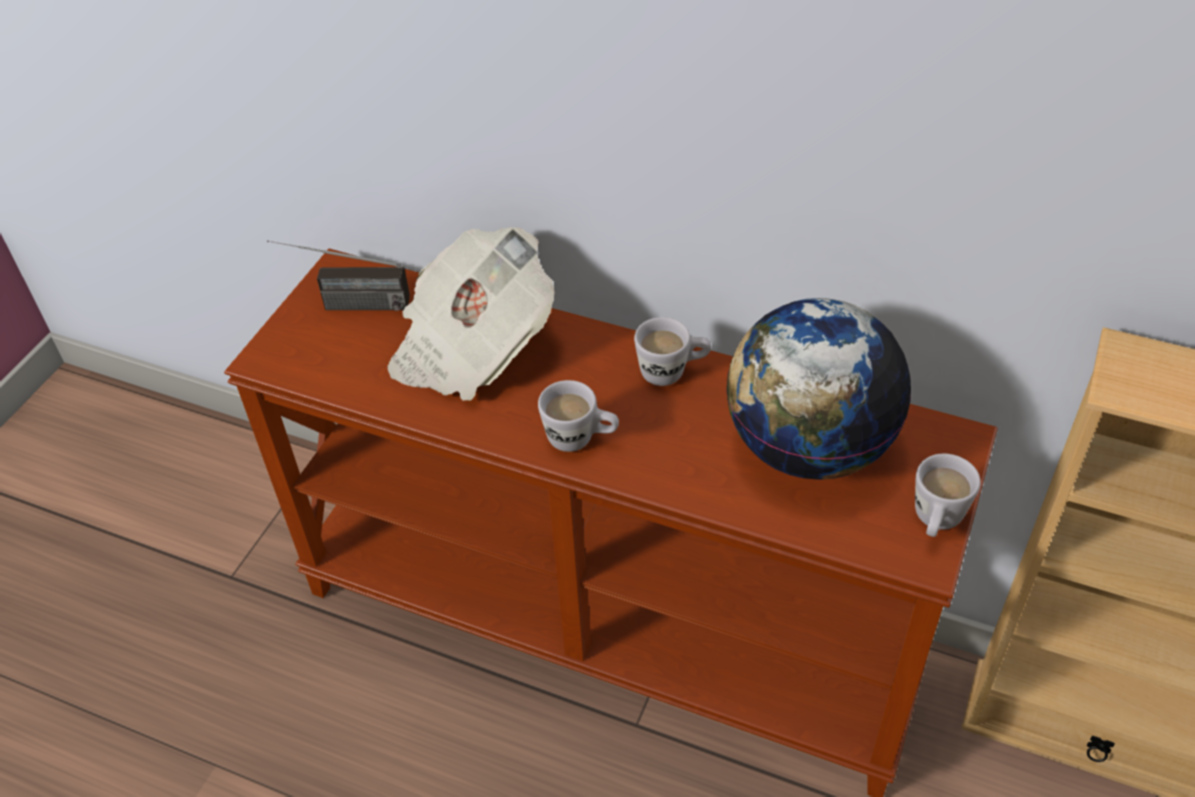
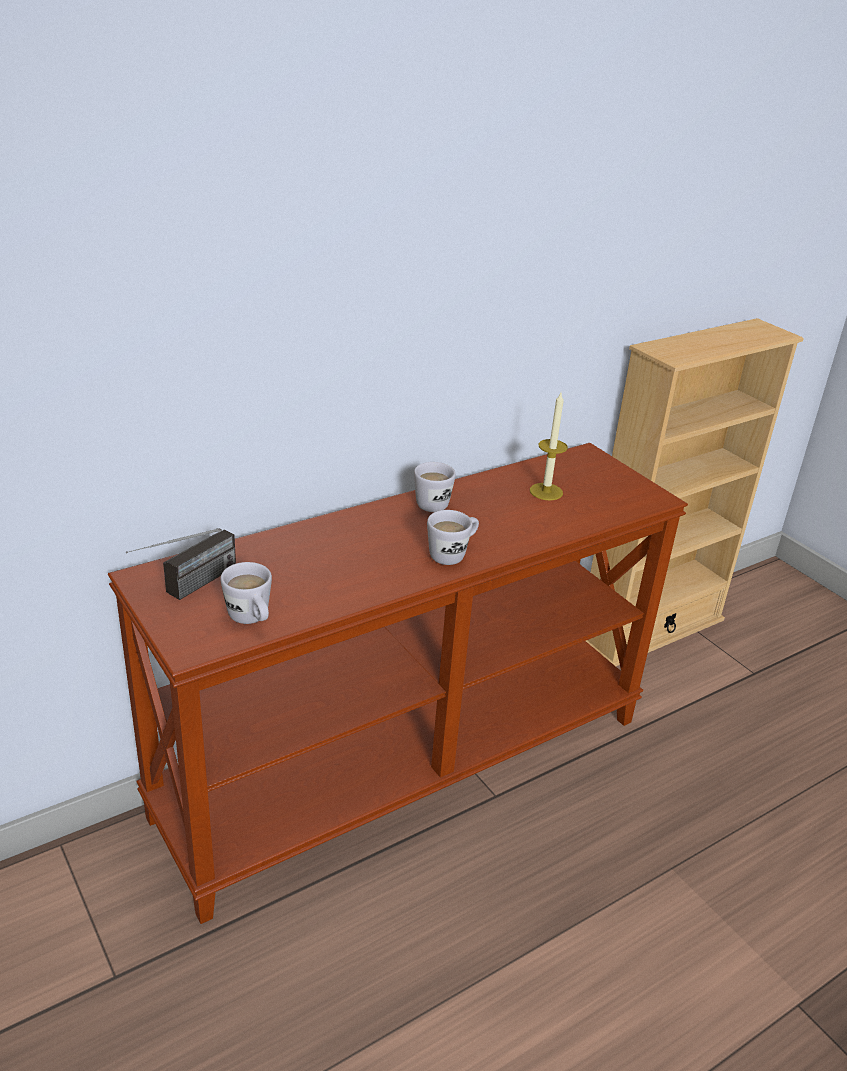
camera: 60 degrees left, 15 degrees down
newspaper [387,227,554,401] -> none
globe [726,298,911,480] -> candle [530,393,568,501]
white mug [915,453,981,537] -> white mug moved to [220,562,272,624]

